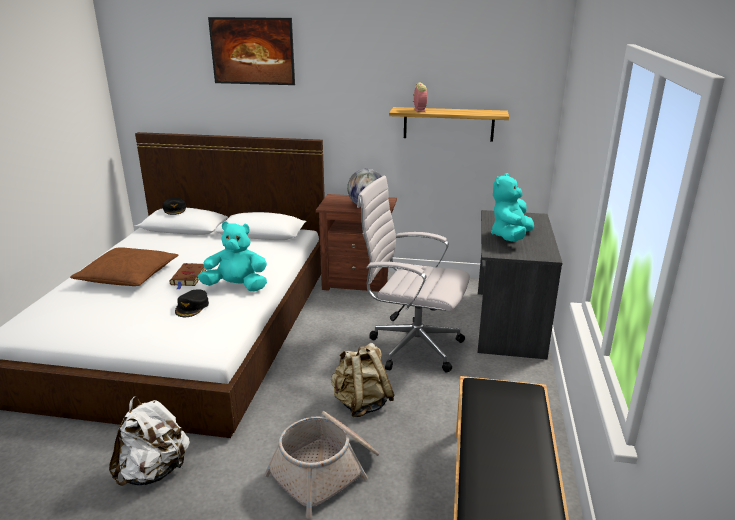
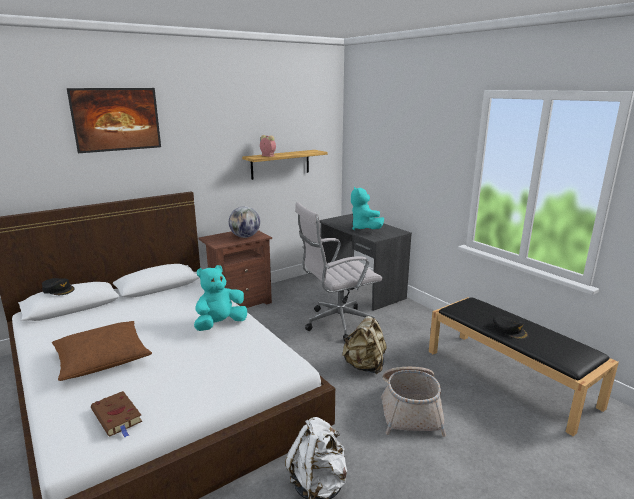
camera: 45 degrees left, 5 degrees down
brown book [169,263,207,290] -> brown book moved to [91,391,142,437]
black cap [175,289,209,317] -> black cap moved to [493,316,528,340]

